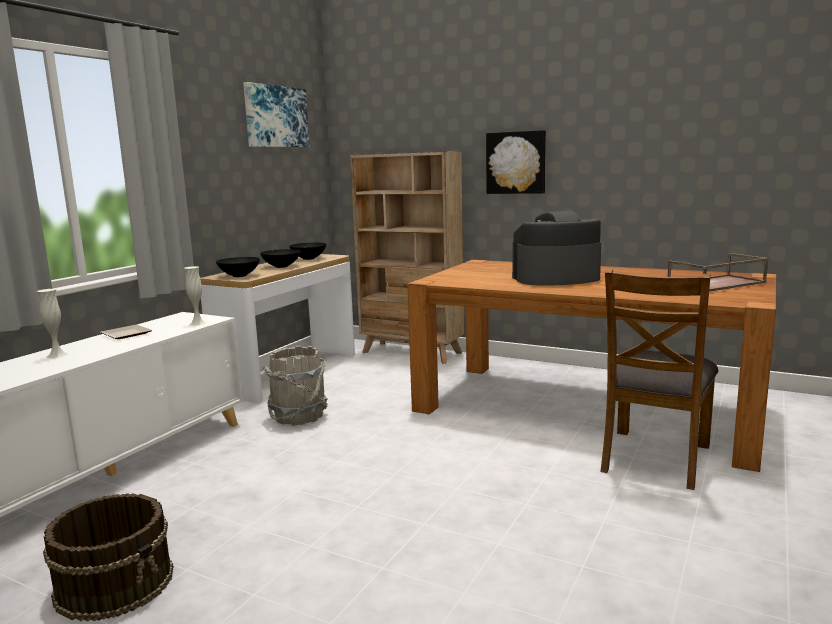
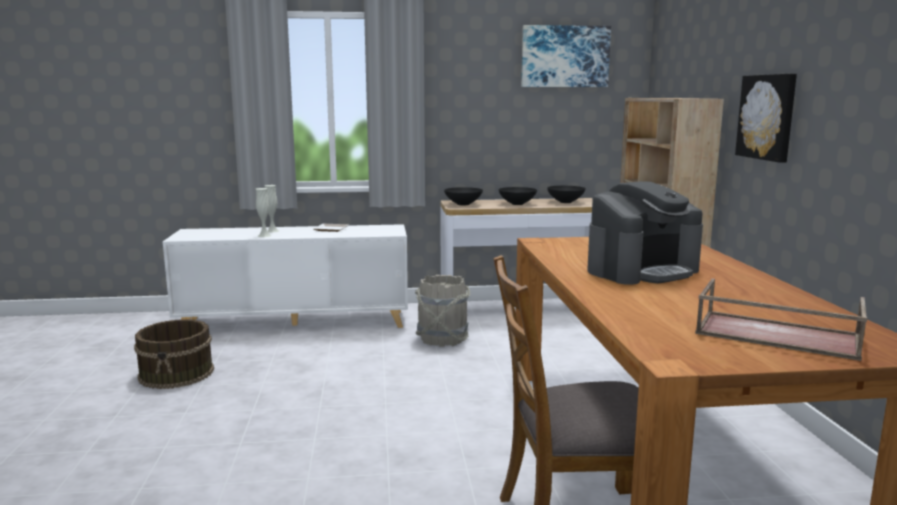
camera: 55 degrees right, 0 degrees up
white vase [184,266,206,326] -> white vase moved to [255,188,271,237]
coffee machine [512,211,601,285] -> coffee machine turned 105 degrees clockwise [587,181,703,285]

